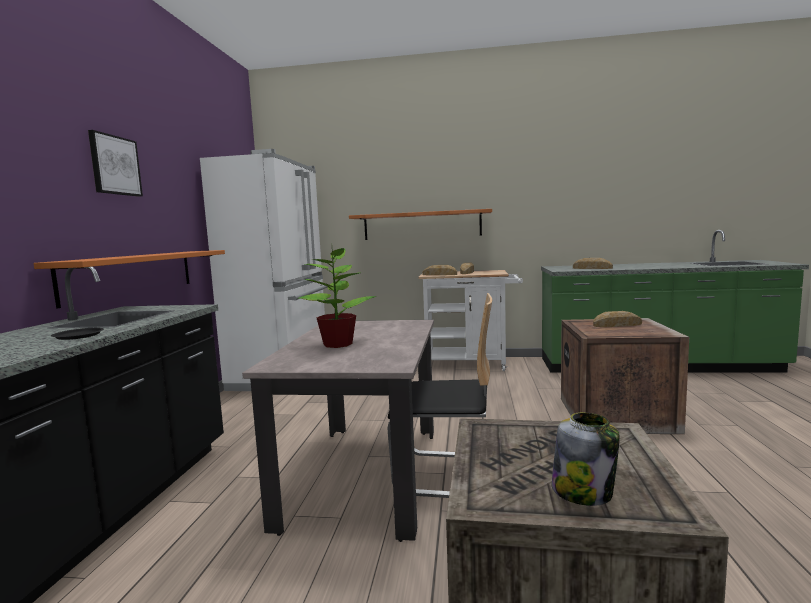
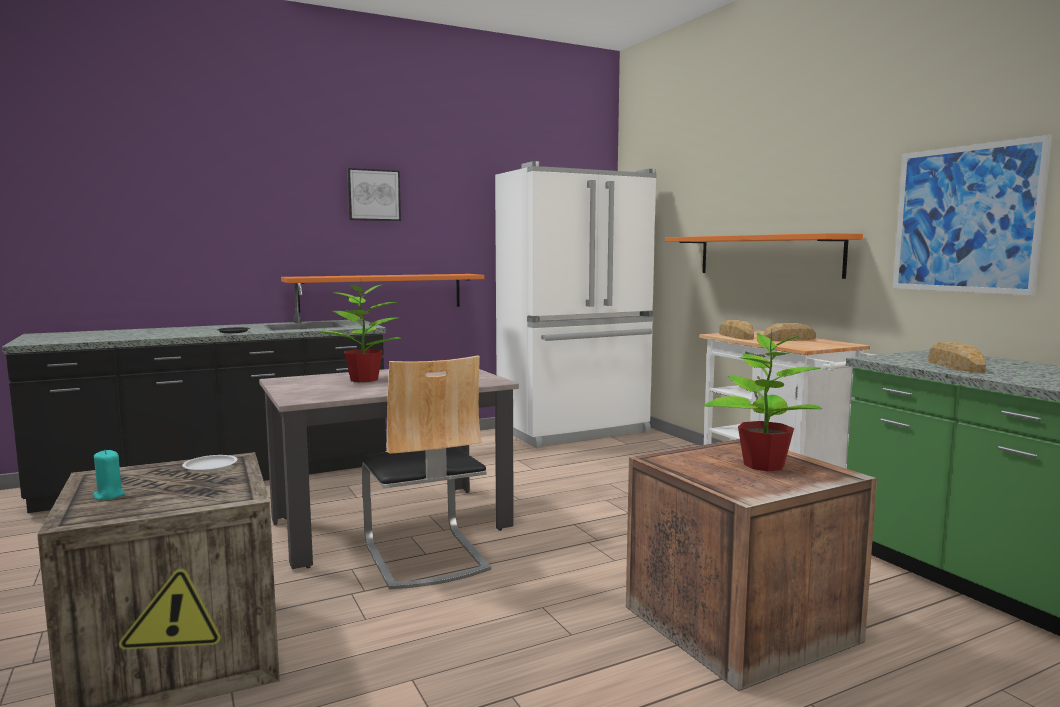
camera: 55 degrees right, 0 degrees up
jar [552,412,620,506] -> turquoise candle [93,450,125,500]
bread [593,311,642,327] -> potted plant [704,330,822,471]
none -> white plate [182,455,237,472]
none -> picture [893,135,1052,296]

